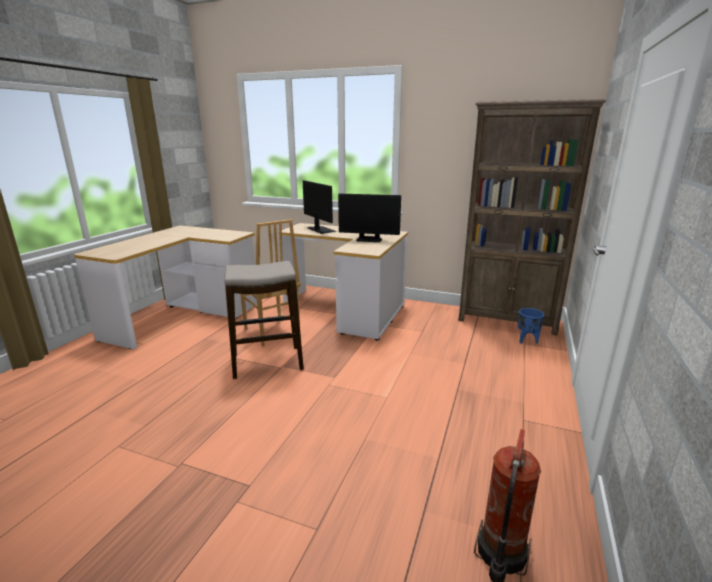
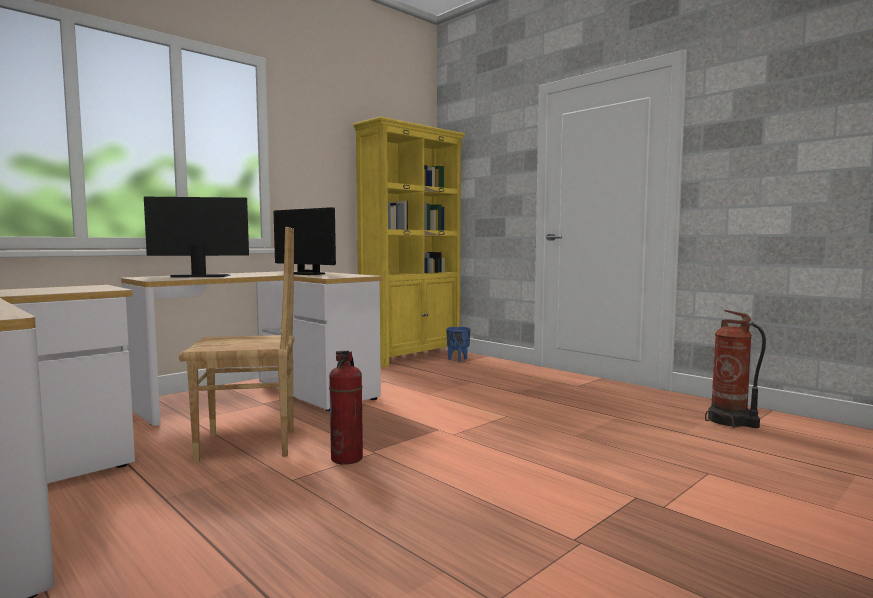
camera: 65 degrees left, 15 degrees down
stool [224,261,304,379] -> fire extinguisher [329,351,363,465]
monitor [338,194,401,242] -> monitor turned 90 degrees clockwise [274,207,336,275]
brown bookcase [458,99,606,335] -> yellow bookcase [353,117,465,368]

